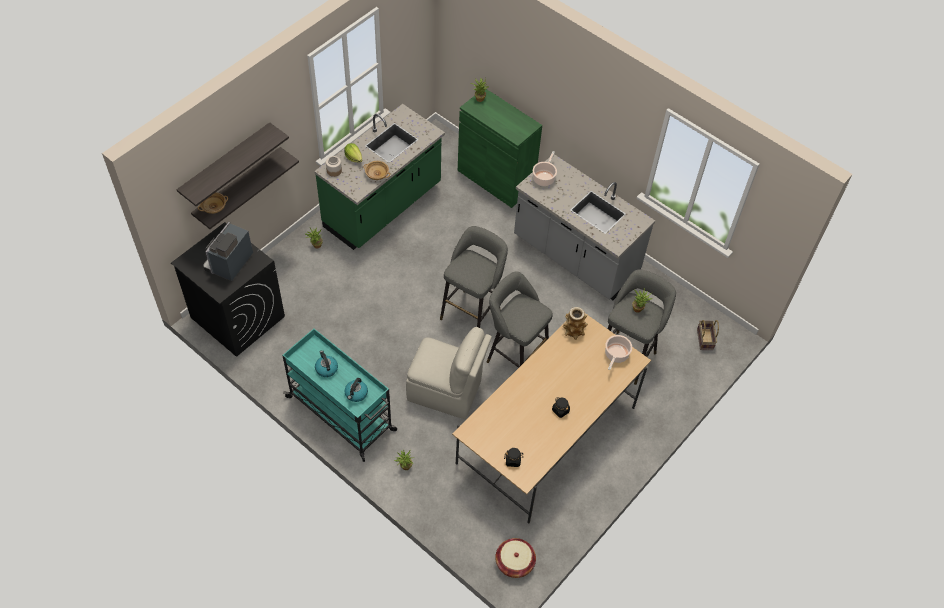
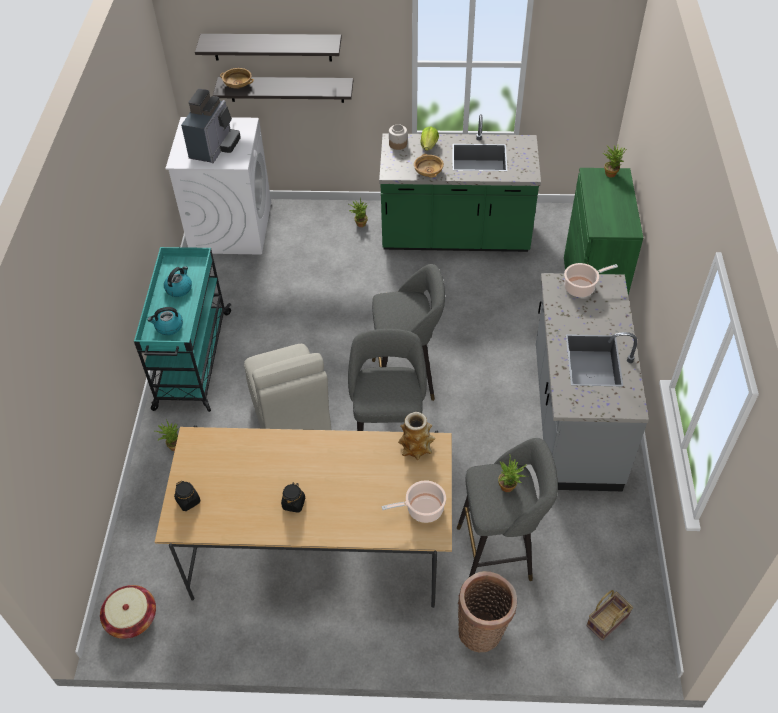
camera: 55 degrees right, 5 degrees down
black washing machine [171,222,285,357] -> white washing machine [165,117,271,255]
coffee machine [203,222,253,281] -> coffee machine turned 120 degrees clockwise [181,89,241,163]
none -> basket [458,571,517,653]

